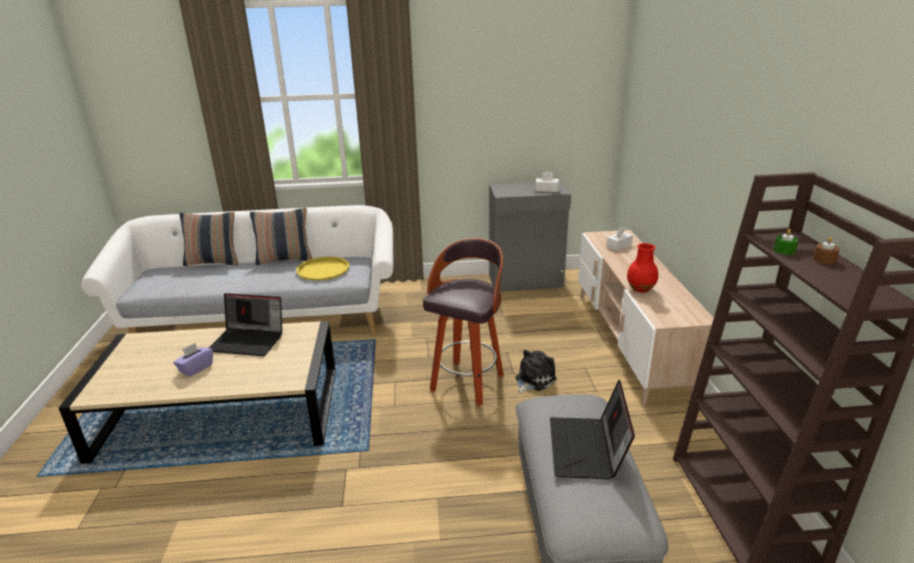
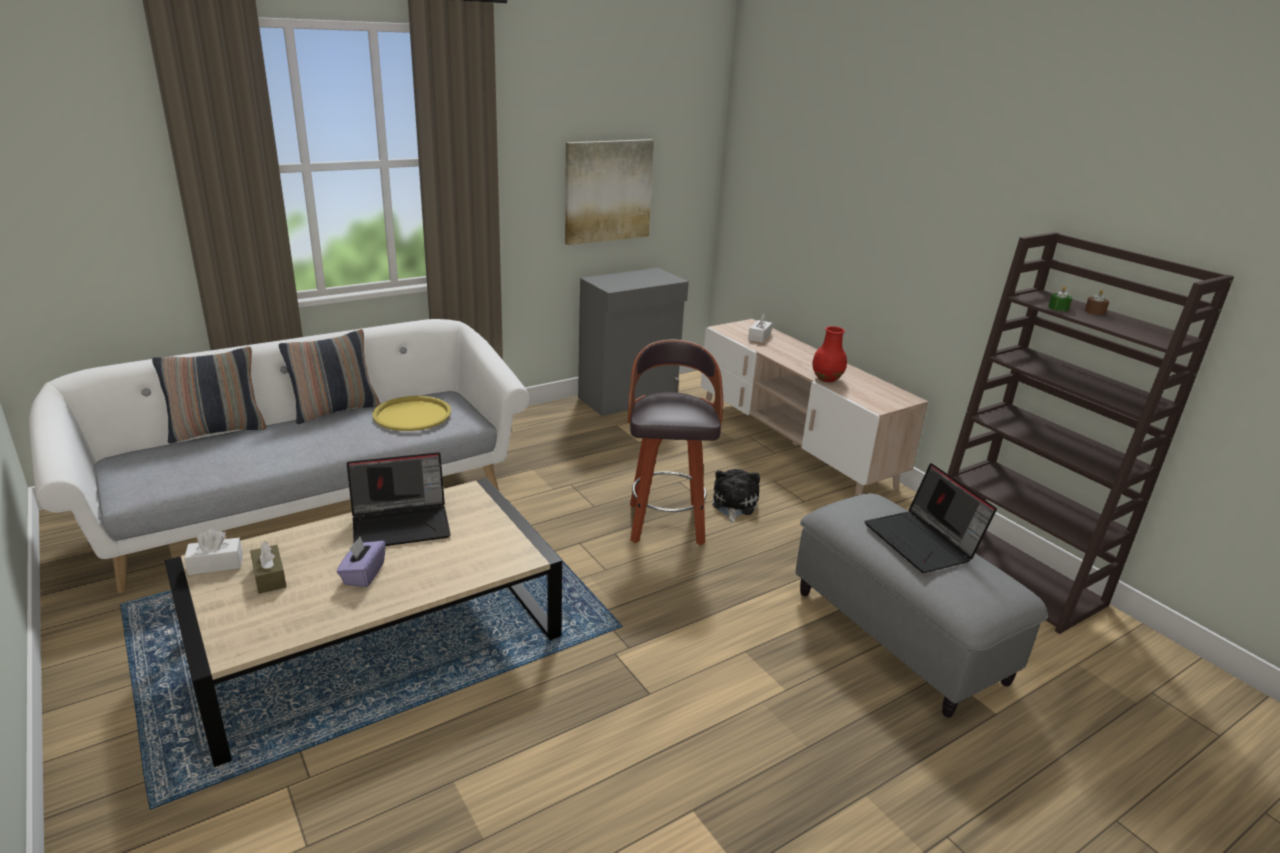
camera: 30 degrees left, 0 degrees up
white tissue box [535,171,559,192] -> white tissue box moved to [184,529,243,575]
none -> brown tissue box [250,541,286,594]
none -> picture [565,139,654,245]

